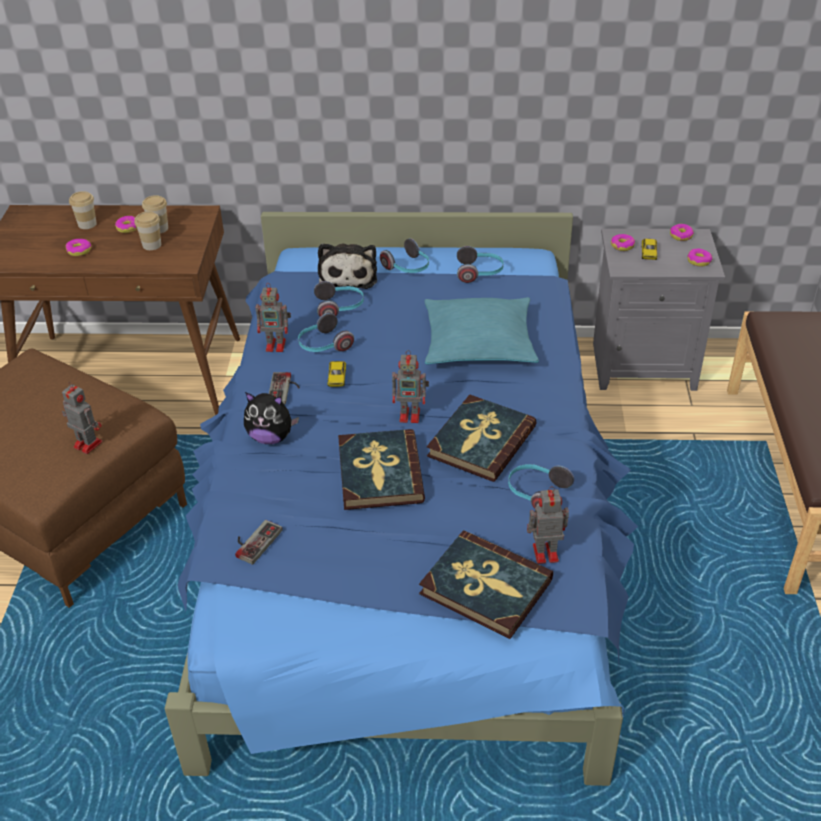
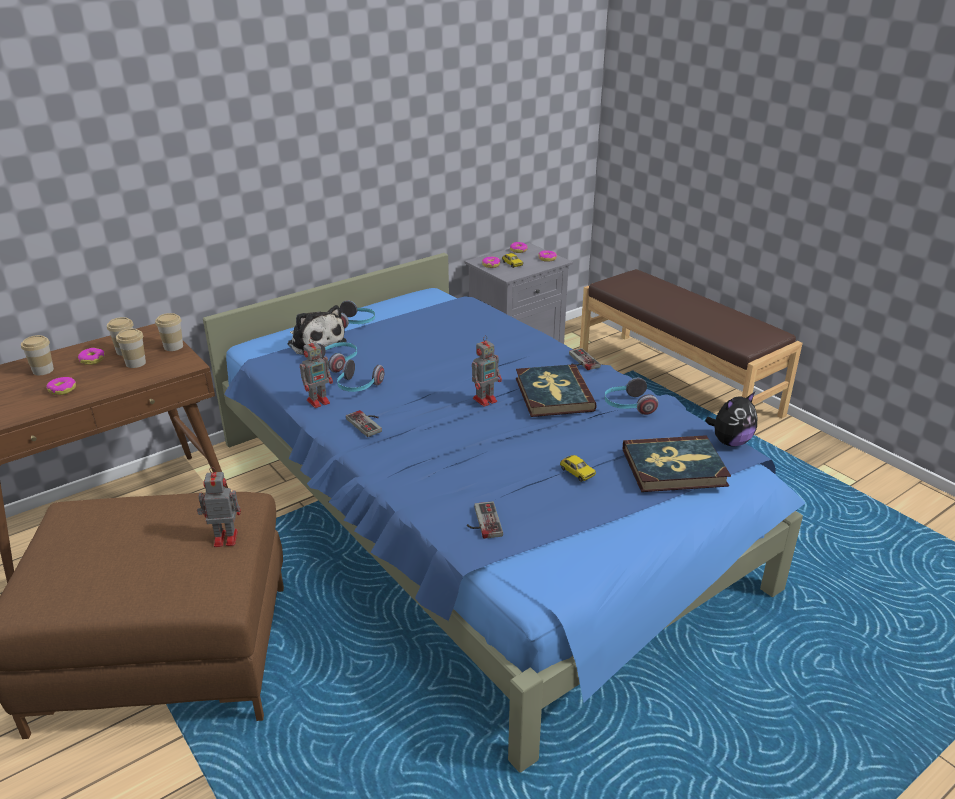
camera: 40 degrees left, 10 degrees down
plush toy [244,392,299,444] -> plush toy moved to [705,392,757,446]
toy car [327,361,346,387] -> toy car moved to [560,455,596,482]
book [338,429,425,510] -> none
turquoise pillow [425,297,539,365] -> none
headphones [457,246,504,283] -> none
toy robot [527,486,569,564] -> none
none -> cup [155,313,183,351]
none -> game controller [569,348,601,370]

